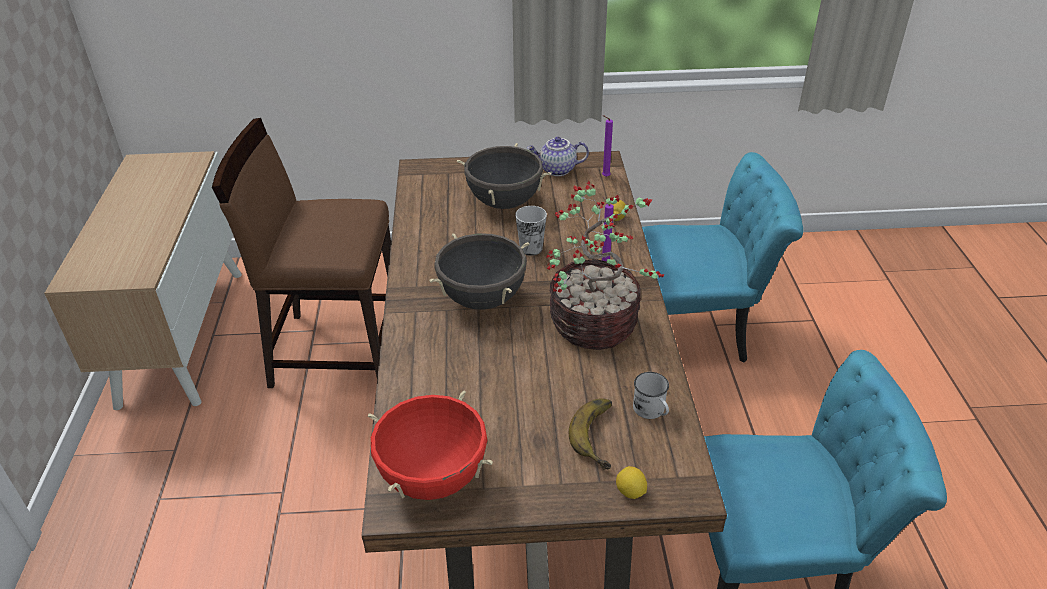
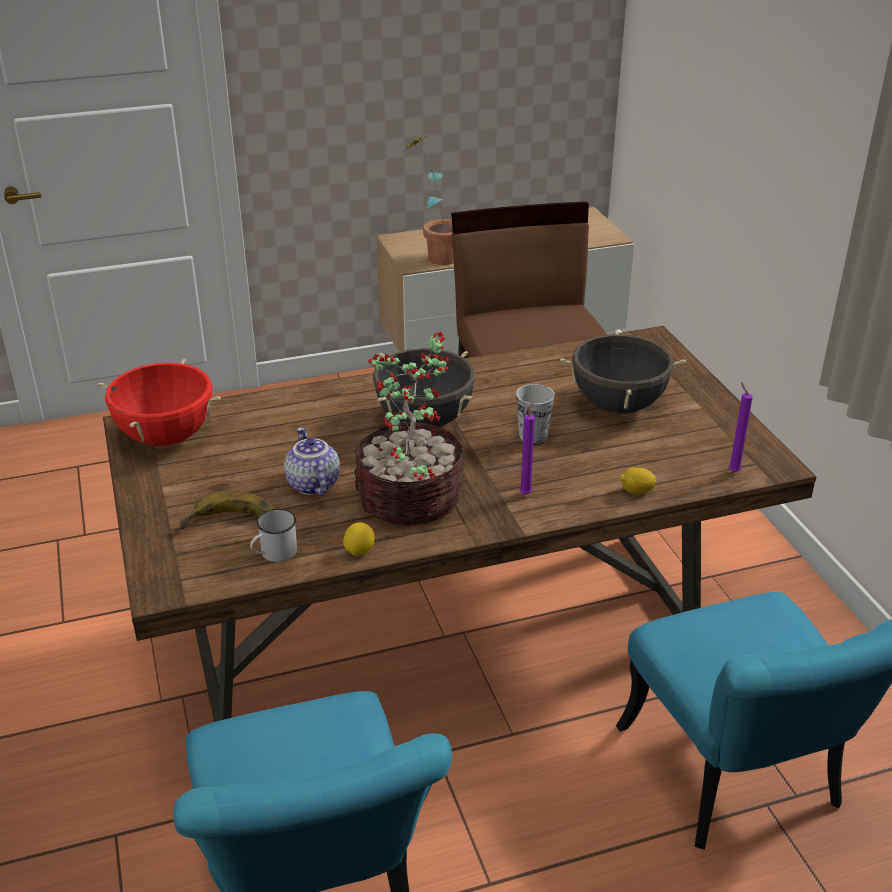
camera: 75 degrees right, 5 degrees down
teapot [527,137,589,176] -> teapot moved to [284,427,340,496]
lemon [616,466,647,499] -> lemon moved to [343,522,375,556]
none -> potted plant [402,134,454,265]

